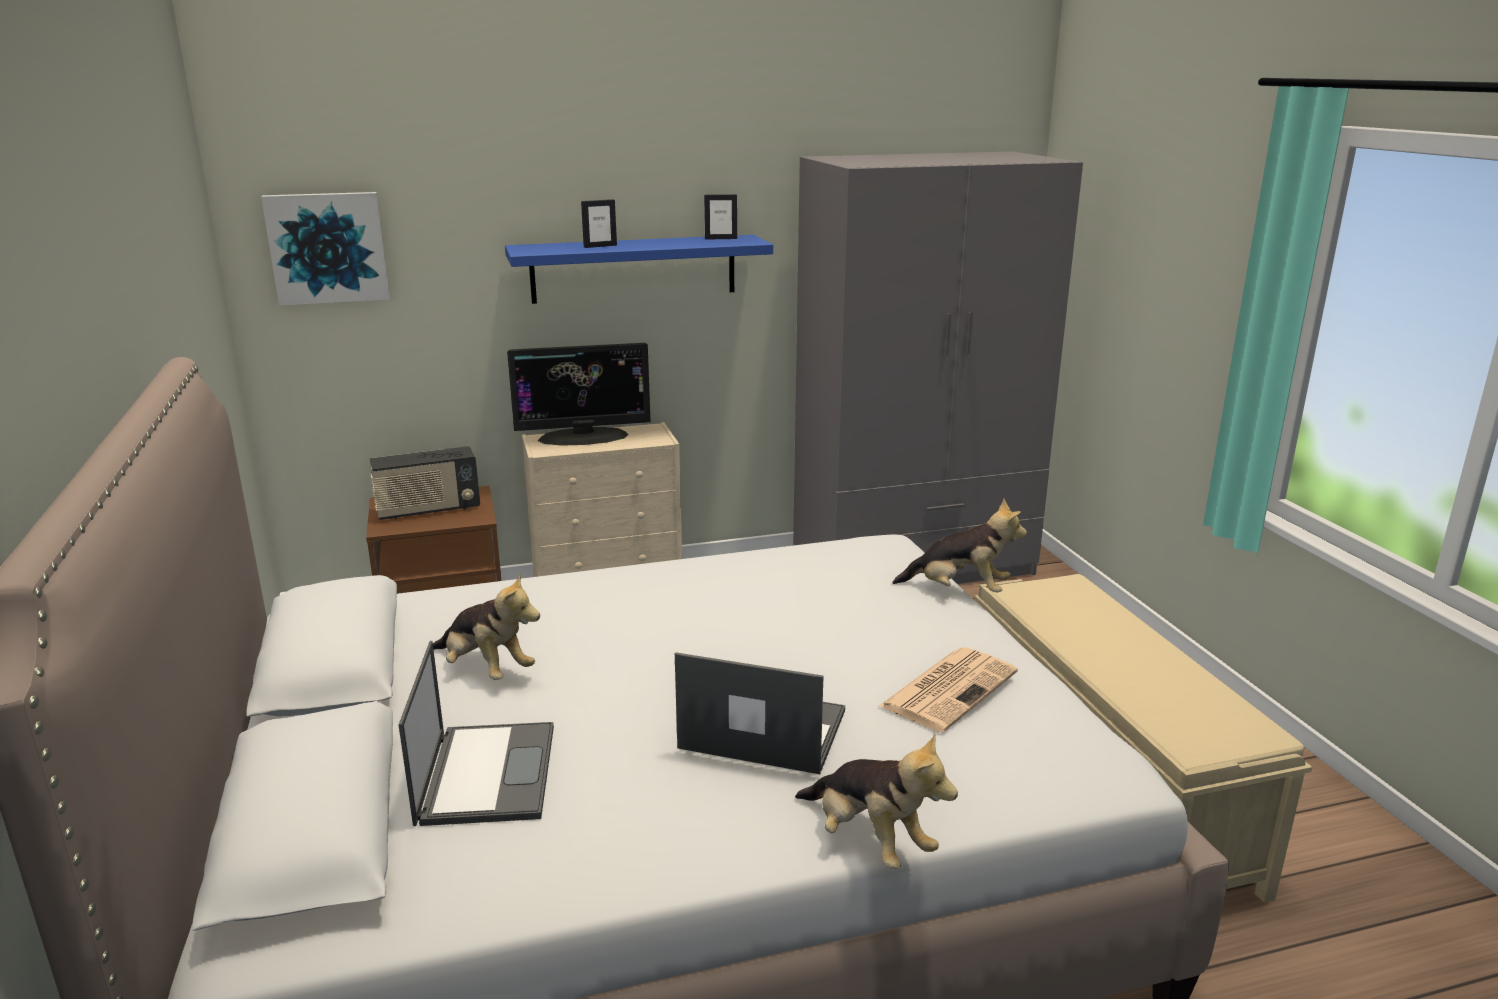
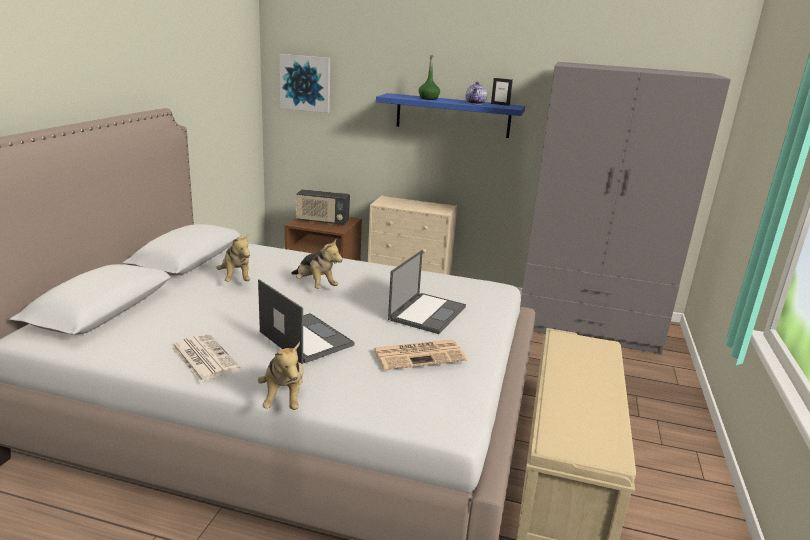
camera: 30 degrees right, 0 degrees up
laptop [399,641,554,826] -> laptop moved to [388,250,466,334]
monitor [507,343,650,446] -> none
picture frame [581,199,617,248] -> green bottle [419,55,440,100]
plush toy [892,499,1027,593] -> plush toy moved to [291,239,343,289]
none -> newspaper [171,334,240,383]
none -> teapot [466,82,487,105]

